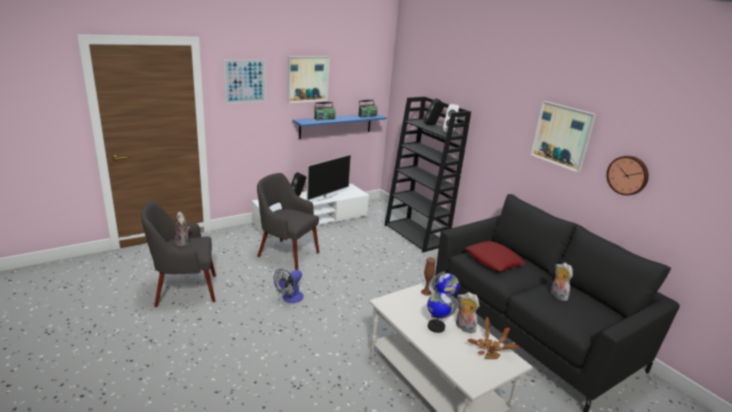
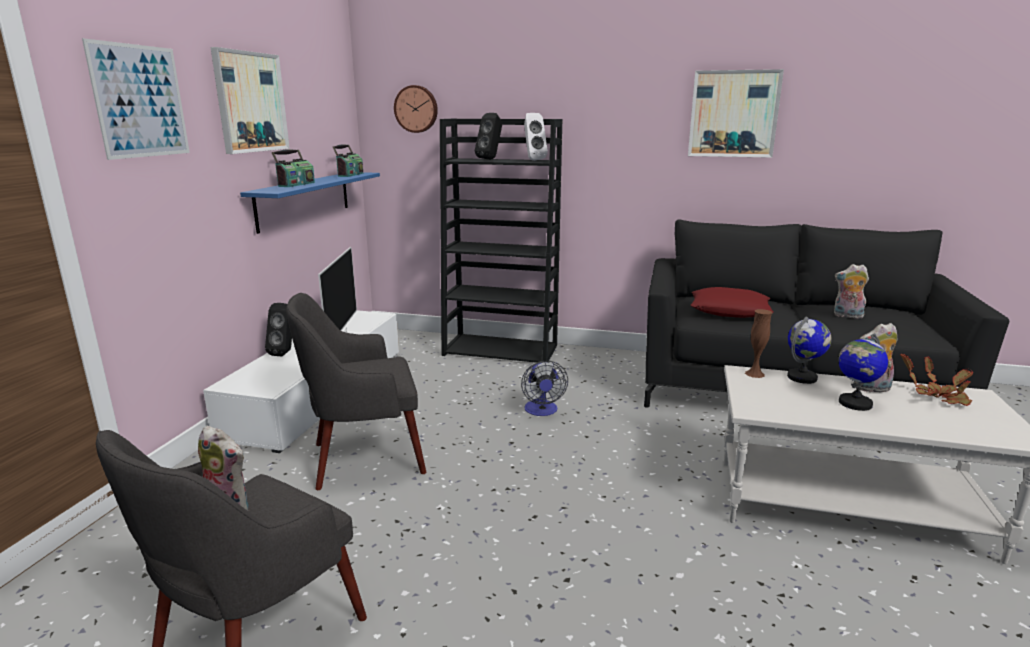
camera: 40 degrees left, 5 degrees down
fan [274,269,304,303] -> fan moved to [521,361,568,416]
wall clock [606,156,649,196] -> wall clock moved to [394,85,438,133]

